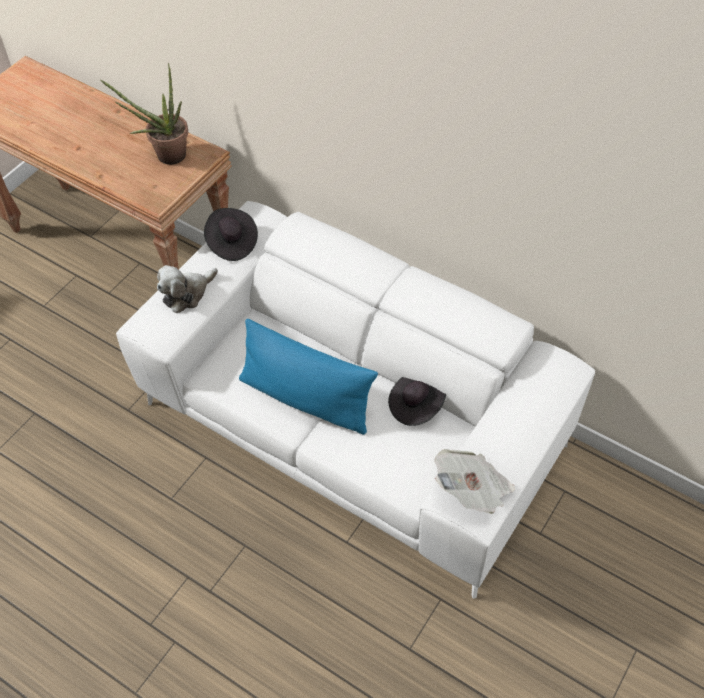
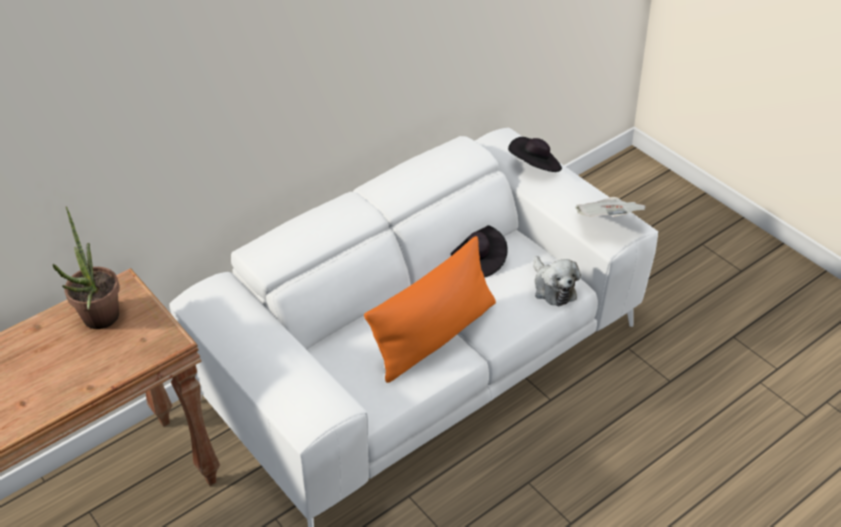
camera: 70 degrees left, 10 degrees down
plush toy [157,265,218,313] -> plush toy moved to [533,256,581,306]
black hat [204,208,258,261] -> black hat moved to [508,137,562,172]
blue pillow [239,319,378,435] -> orange pillow [364,236,496,383]

